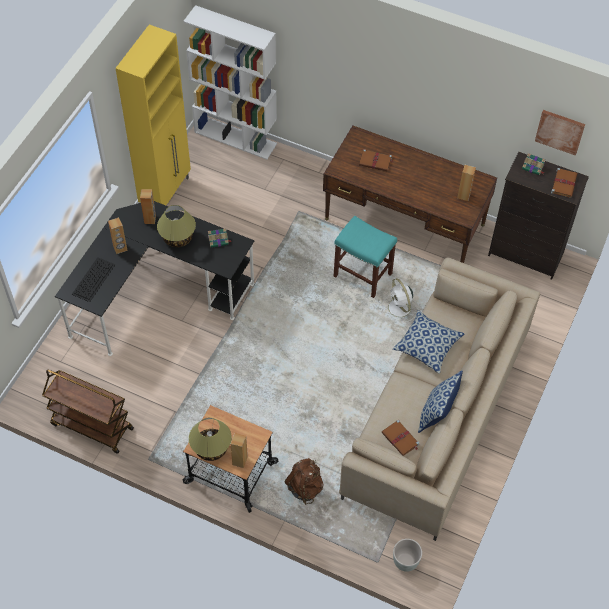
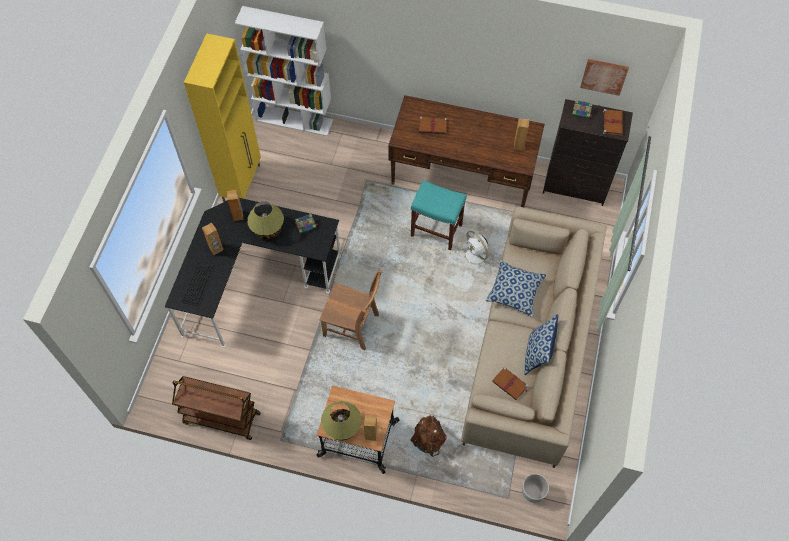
camera: 10 degrees left, 5 degrees up
none -> brown chair [320,270,382,350]

